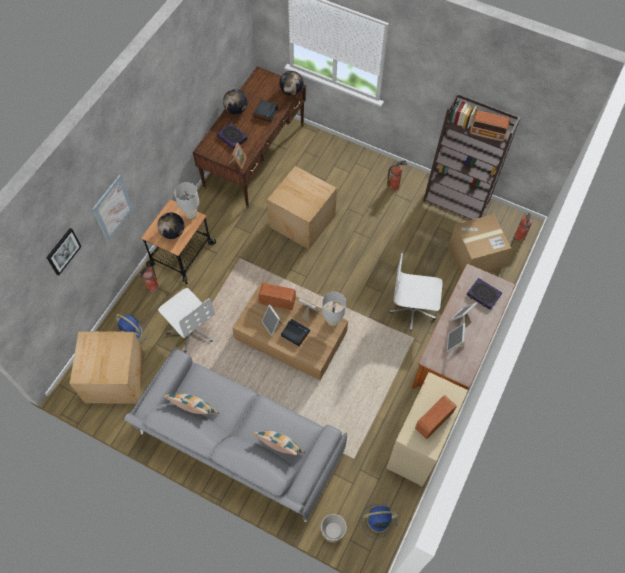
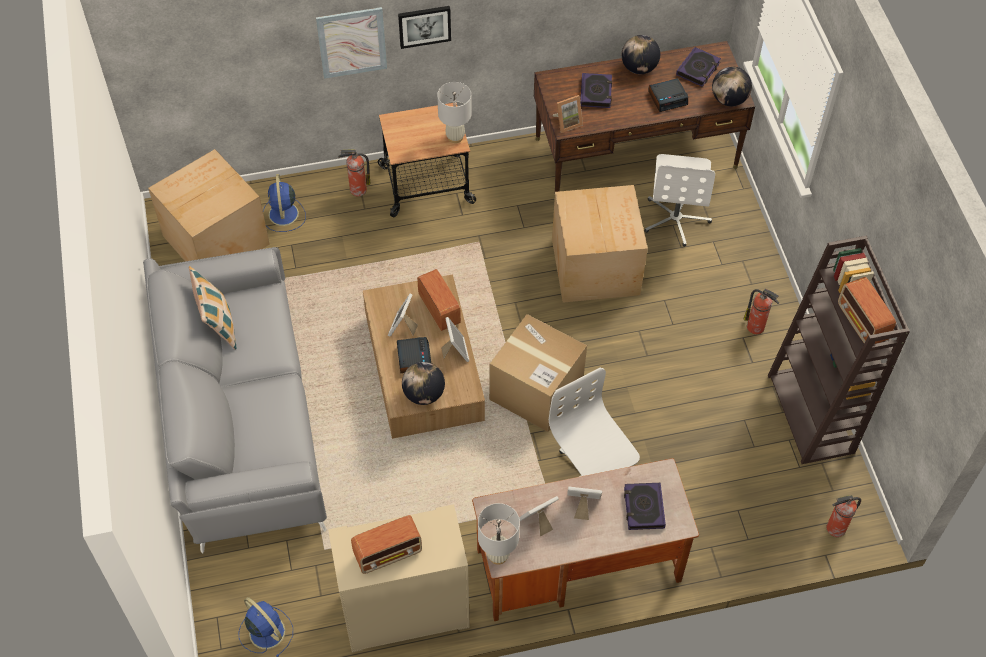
camera: 50 degrees right, 5 degrees down
picture [46,228,82,275] -> picture moved to [398,6,451,49]
globe [157,212,184,239] -> globe moved to [402,362,445,405]
white office chair [158,288,215,353] -> white office chair moved to [645,154,715,247]
pillow [252,430,305,455] -> none
planter [321,514,347,543] -> none
white table lamp [322,292,346,326] -> white table lamp moved to [478,503,520,565]
radio [415,395,457,439] -> radio turned 150 degrees clockwise [351,515,422,574]
cardboard box [448,214,511,274] -> cardboard box moved to [489,314,587,432]
none -> book [676,47,721,87]

